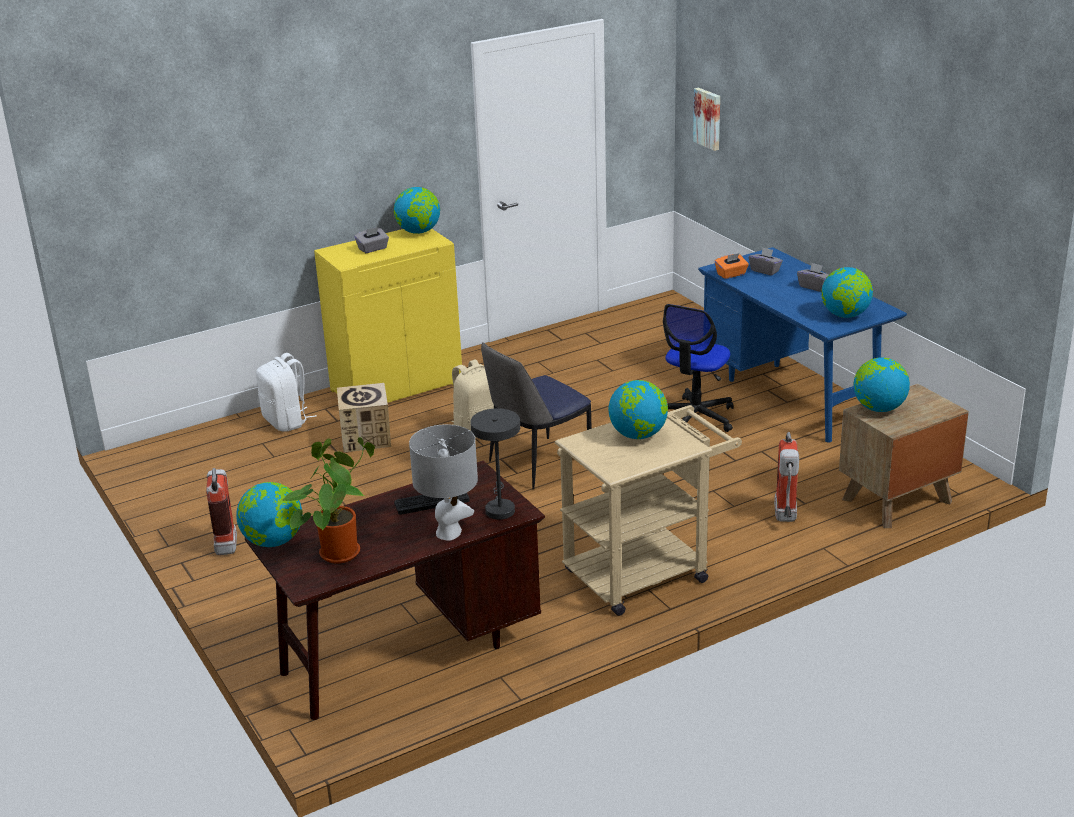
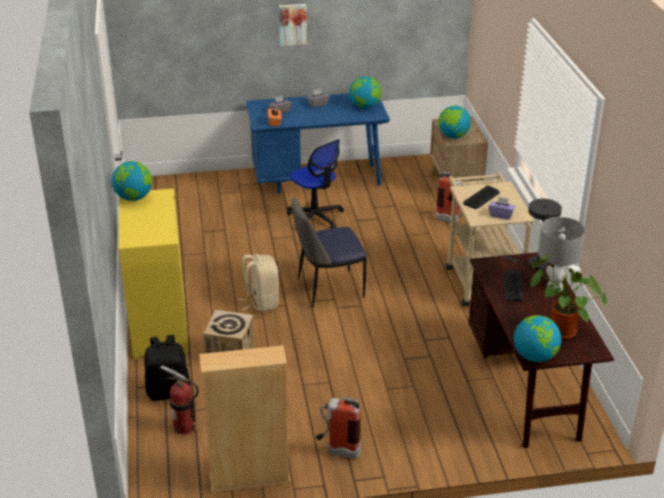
camera: 70 degrees left, 5 degrees up
white backpack [256,353,317,432] -> black backpack [144,335,191,401]
grey tissue box [354,227,389,253] -> none
chair [481,342,591,489] -> chair turned 90 degrees clockwise [291,197,367,308]
globe [609,380,668,439] -> keyboard [463,185,500,209]
picture [693,88,720,151] -> picture moved to [279,4,307,46]
none -> fire extinguisher [160,365,199,434]
none -> beige bookcase [199,345,291,493]
none -> purple tissue box [489,197,516,220]

